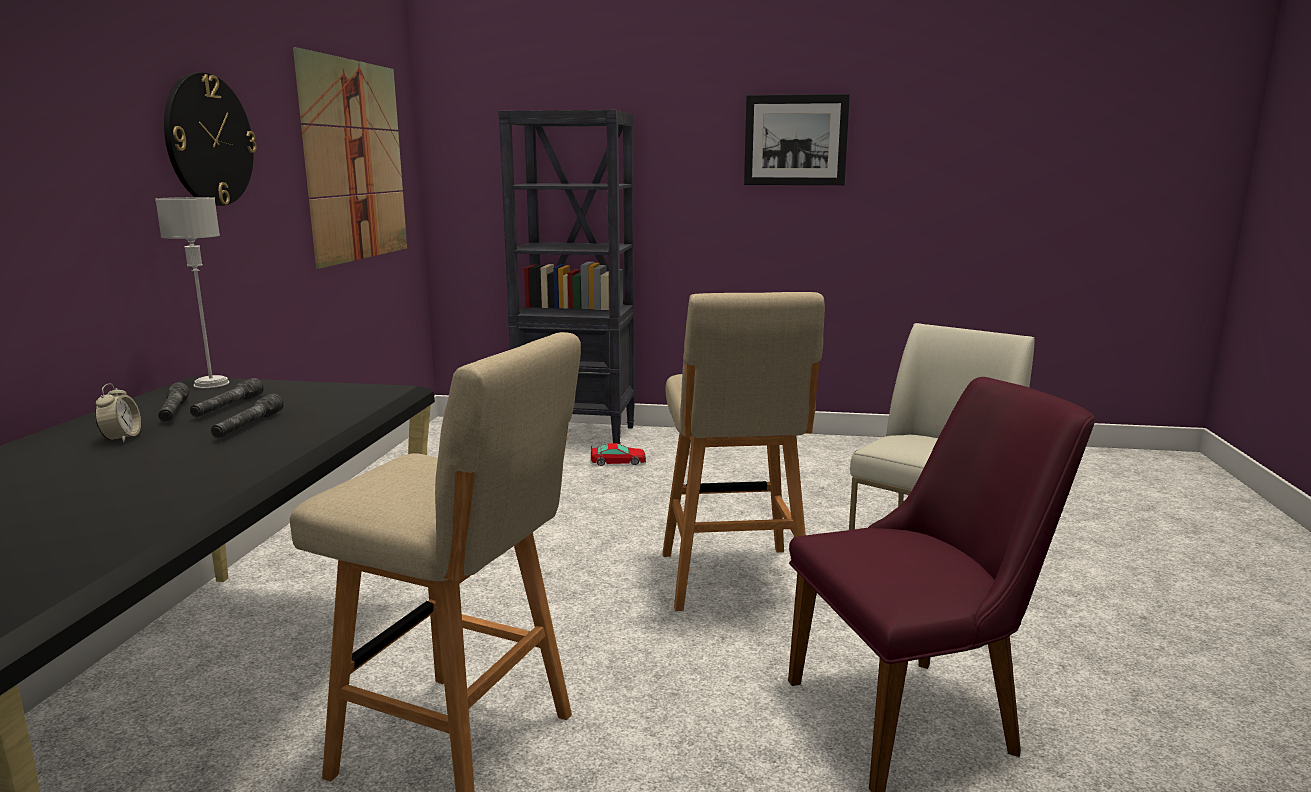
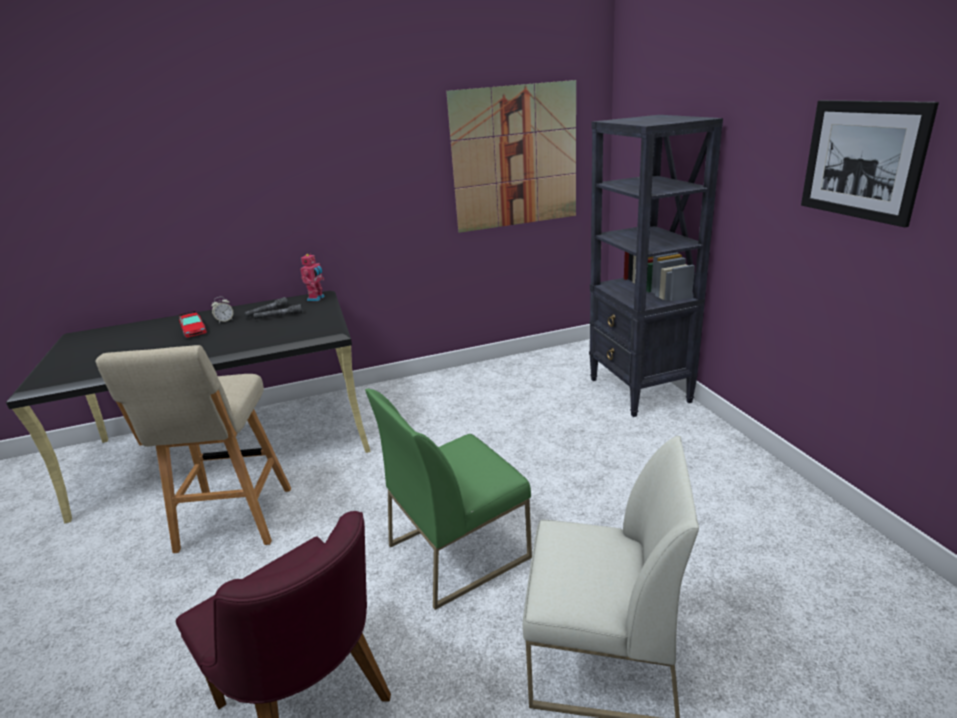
camera: 65 degrees right, 10 degrees up
grey table lamp [155,197,229,388] -> toy robot [300,253,325,301]
wall clock [164,73,257,206] -> none
grey flashlight [211,394,284,438] -> none
toy car [591,443,646,466] -> toy car moved to [179,311,207,338]
beige stool [662,292,825,611] -> green chair [365,389,532,610]

